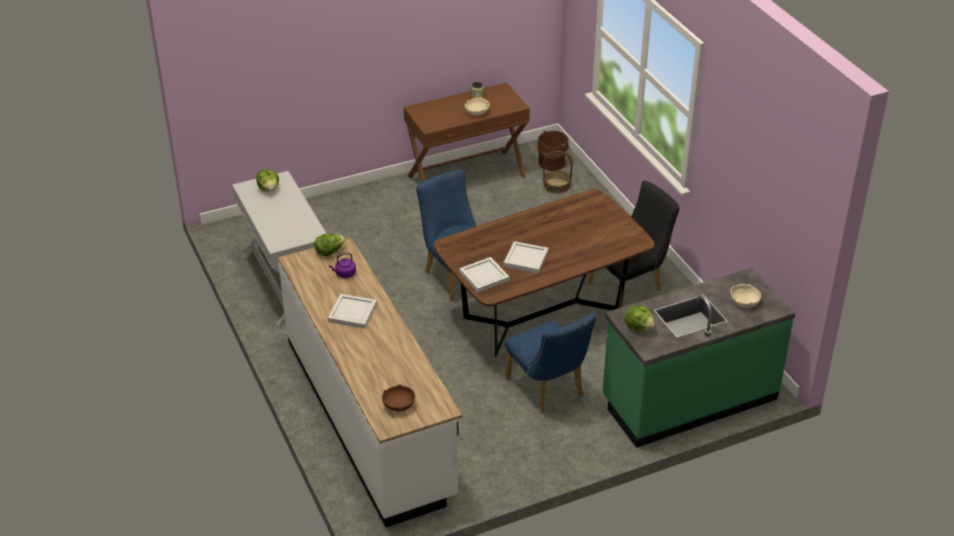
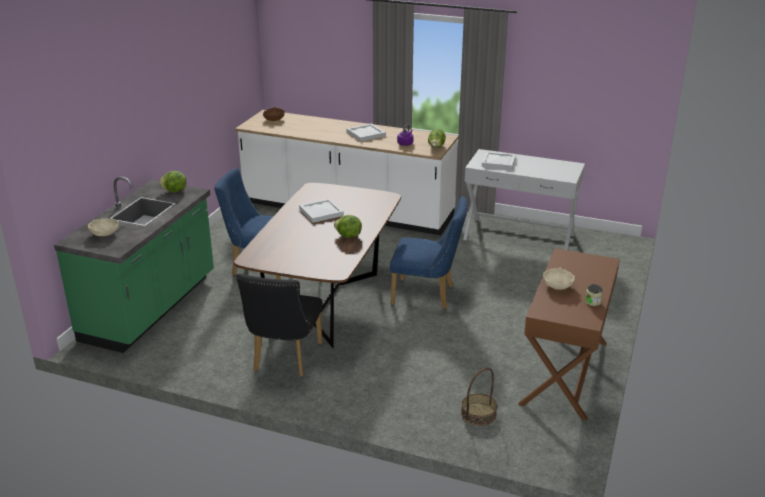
camera: 135 degrees right, 10 degrees down
lettuce [256,169,279,192] -> lettuce moved to [334,215,362,238]
white tray [459,257,510,292] -> white tray moved to [482,151,516,170]
brown bucket [537,130,572,171] -> none

